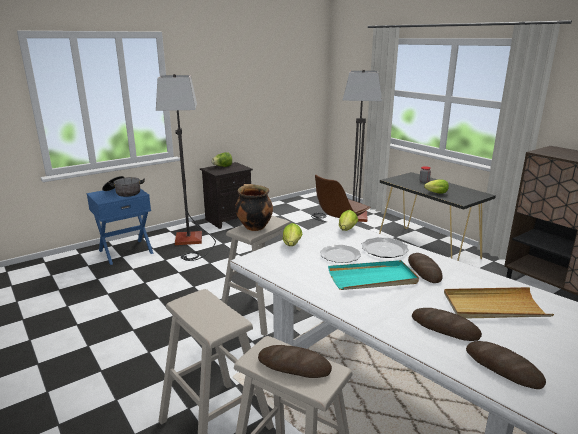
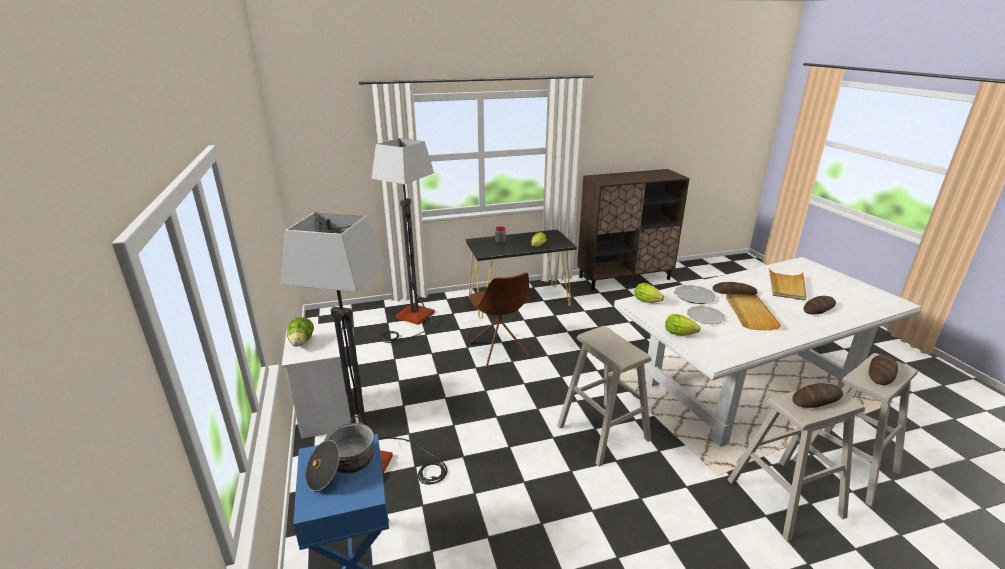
camera: 70 degrees left, 5 degrees up
black nightstand [200,162,253,229] -> white nightstand [282,321,351,439]
cooking pot [235,184,273,231] -> none
turquoise tray [328,260,419,290] -> beige tray [726,294,781,330]
bread [466,341,546,389] -> bread moved to [792,383,843,408]

